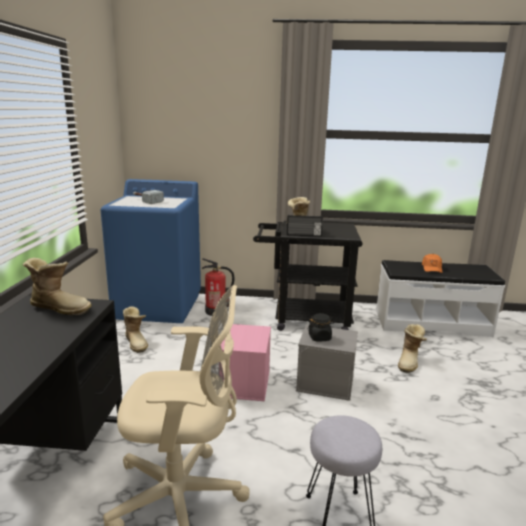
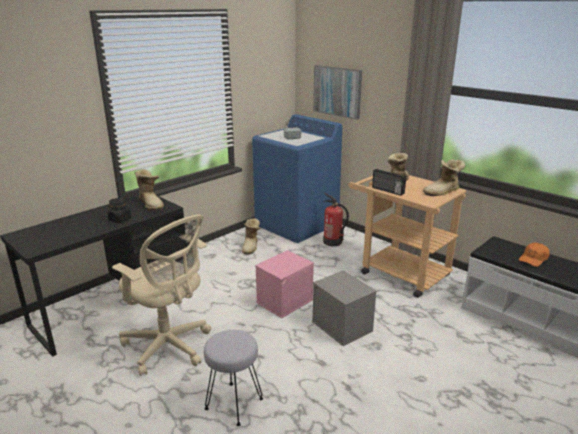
camera: 40 degrees right, 5 degrees up
black cart [253,221,362,331] -> beige cart [348,175,466,298]
black jar [308,313,334,341] -> black jar moved to [108,198,131,223]
boot [398,324,427,373] -> boot moved to [423,159,465,196]
none -> picture [313,65,362,120]

